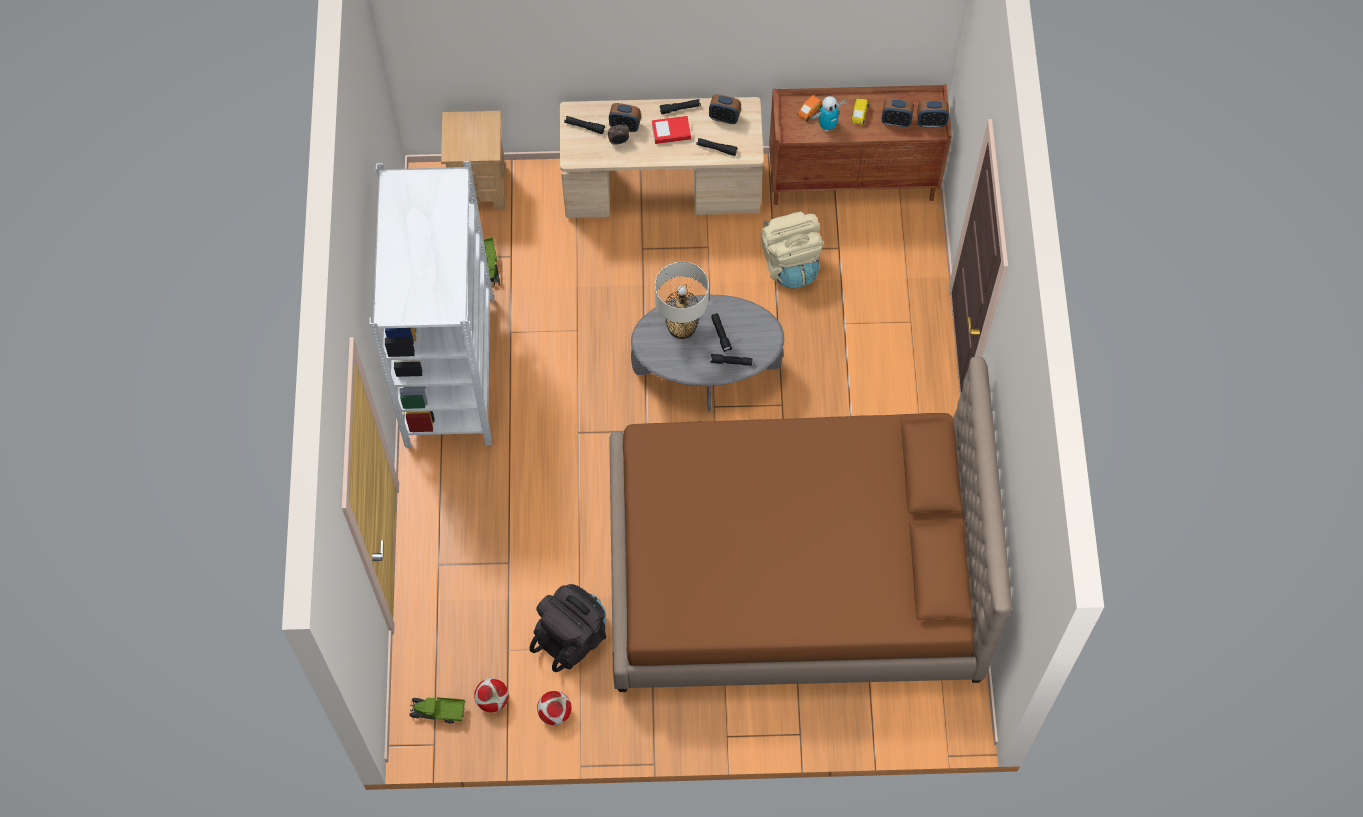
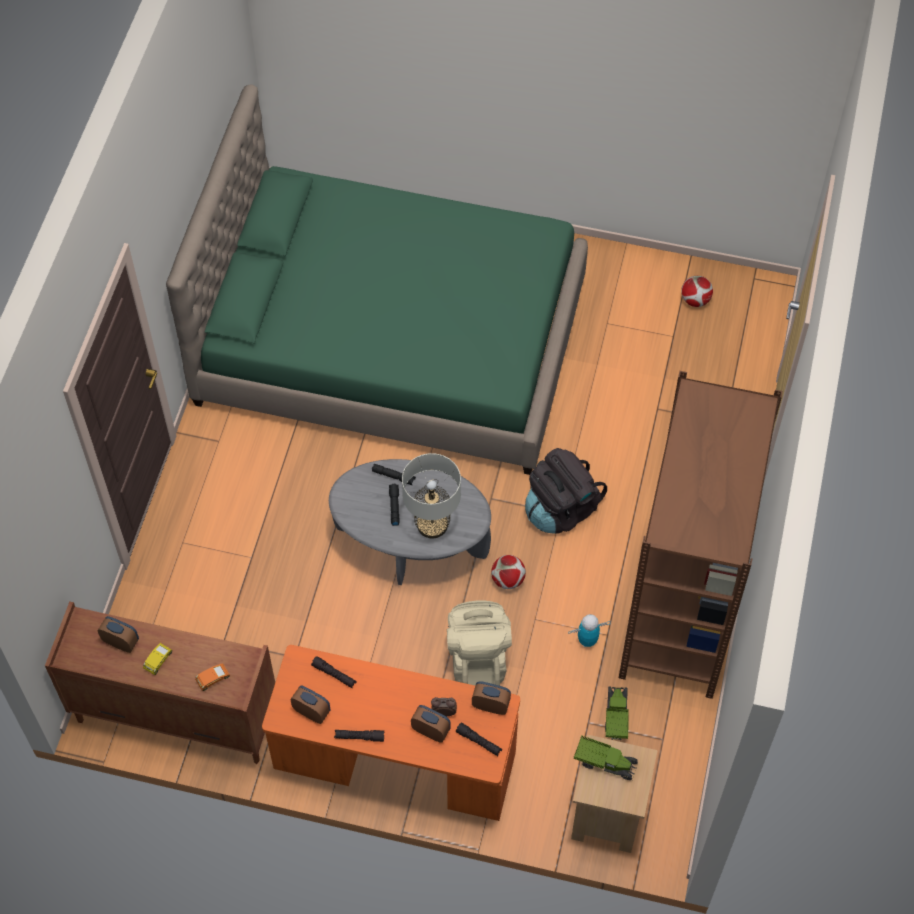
camera: 165 degrees left, 5 degrees down
white bookcase [369,161,494,447] -> brown bookcase [619,371,783,699]
toy truck [409,697,465,723] -> toy truck moved to [574,735,638,780]
black backpack [530,584,606,672] -> black backpack moved to [525,448,607,534]
football [537,691,571,725] -> football moved to [491,555,526,589]
beige desk [560,97,764,218] -> orange desk [262,645,520,821]
brown bed [609,356,1012,692] -> green bed [166,84,588,475]
book [652,116,691,144] -> none
beige backpack [761,212,823,288] -> beige backpack moved to [447,601,512,686]
toy robot [812,96,847,132] -> toy robot moved to [568,614,611,647]
alarm clock [917,100,949,127] -> alarm clock moved to [472,681,511,715]

